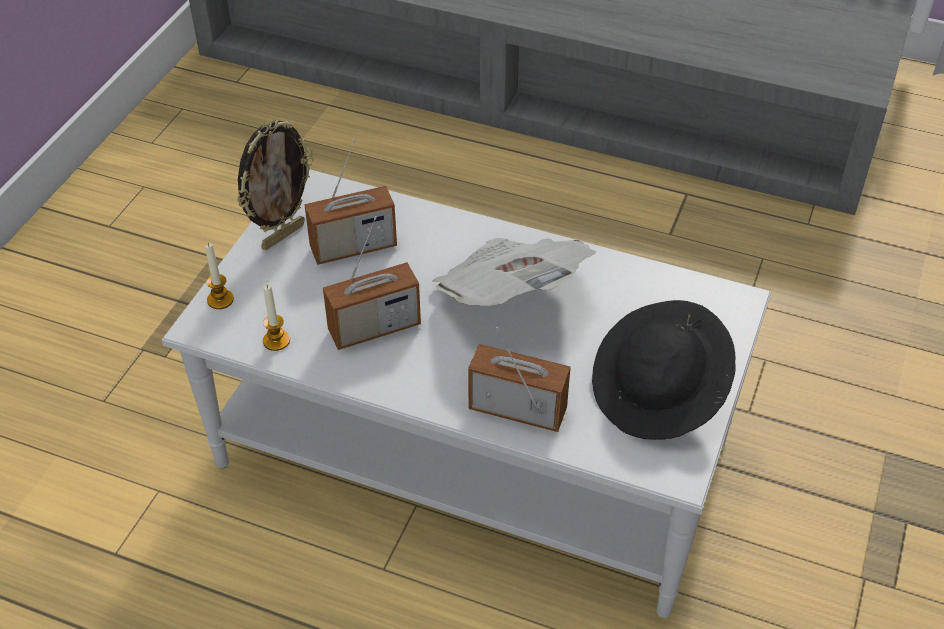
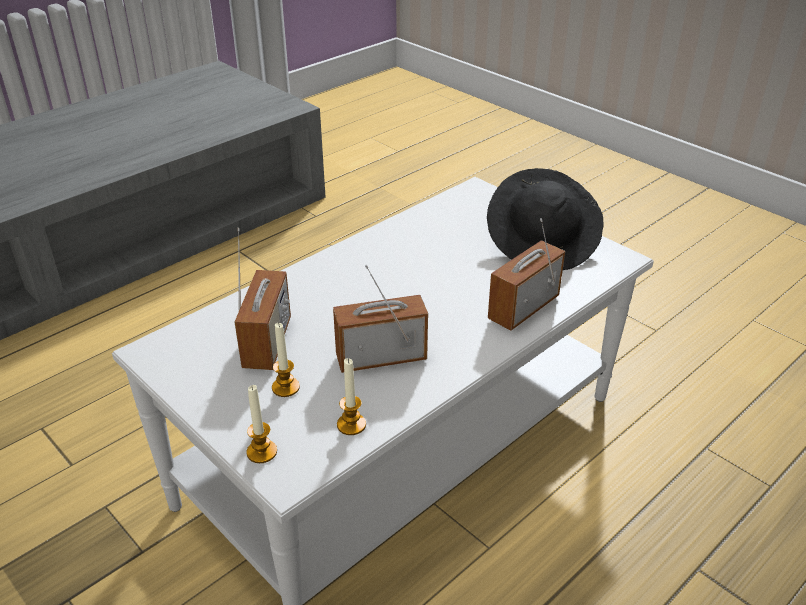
camera: 65 degrees left, 10 degrees down
picture frame [237,120,314,250] -> none
radio [323,216,421,350] -> radio turned 105 degrees counterclockwise [333,265,428,373]
newspaper [432,238,596,306] -> none
none -> candle [272,322,300,397]

